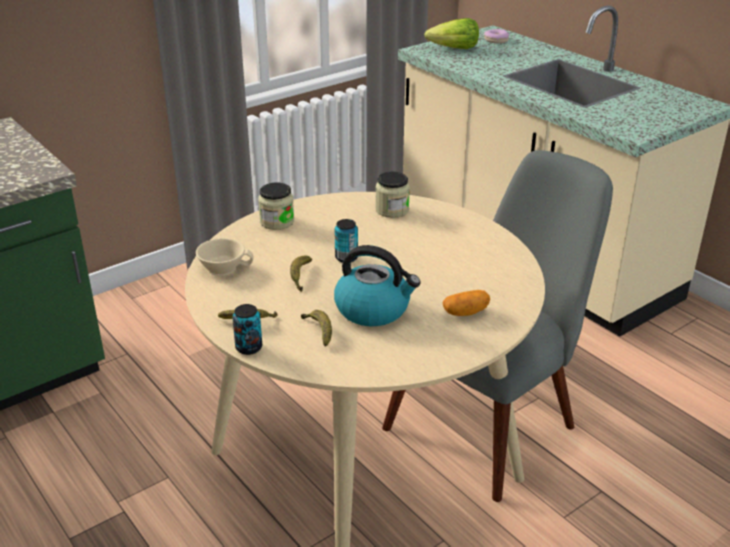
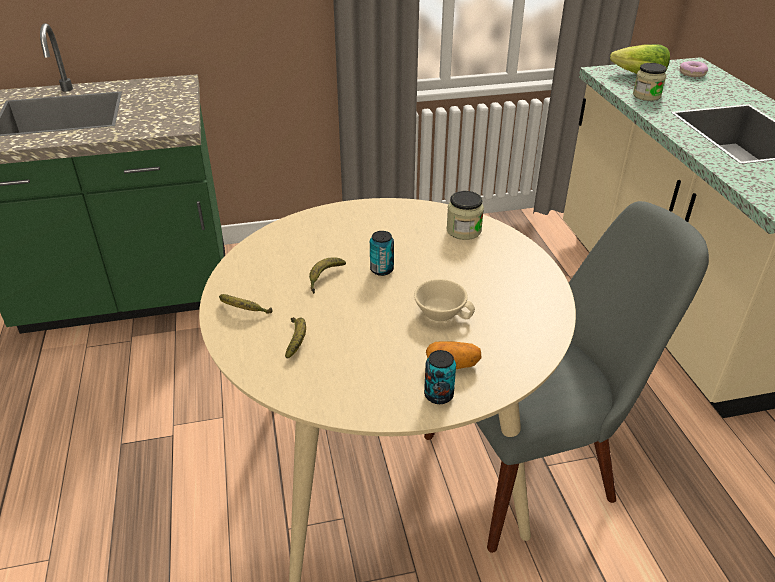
camera: 25 degrees right, 5 degrees up
beige cup [196,238,253,276] -> beige cup moved to [414,279,475,323]
can [232,304,262,355] -> can moved to [424,350,456,404]
jar [258,182,294,230] -> jar moved to [633,63,667,101]
kettle [334,245,421,326] -> none

